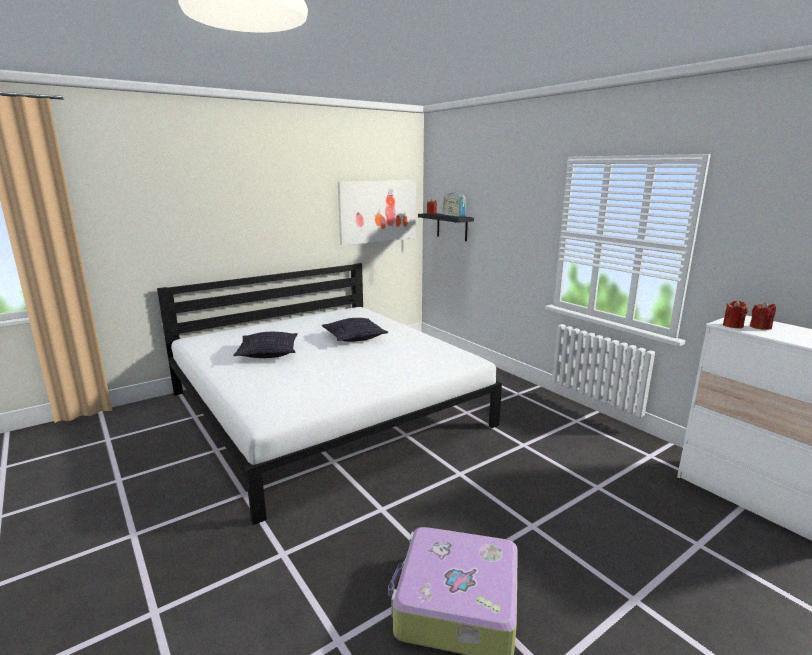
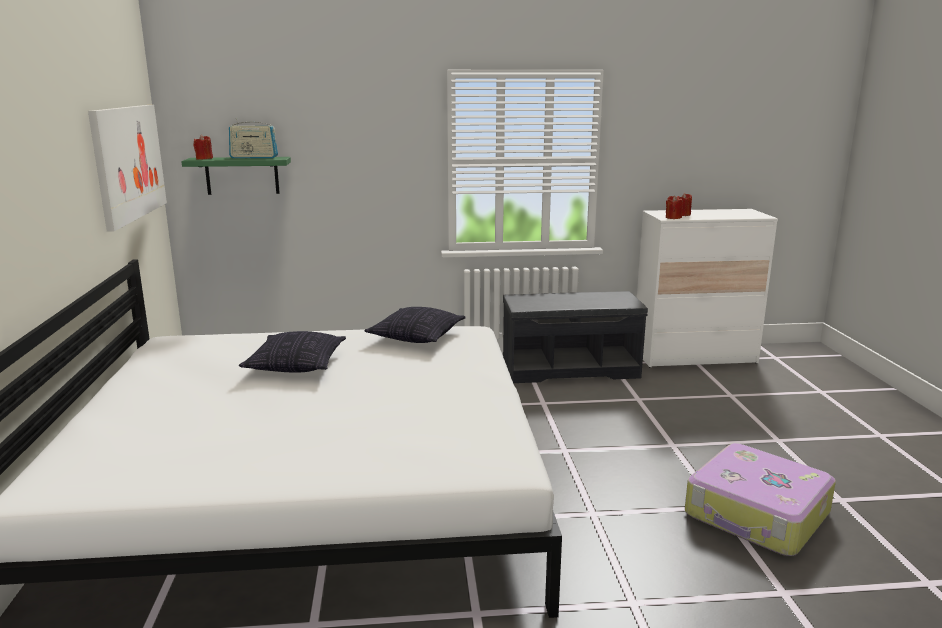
camera: 60 degrees left, 0 degrees up
pillow [233,332,297,358] -> pillow moved to [364,307,466,343]
black shelf [418,213,474,241] -> green shelf [181,157,291,195]
none -> grey bench [503,291,648,383]

